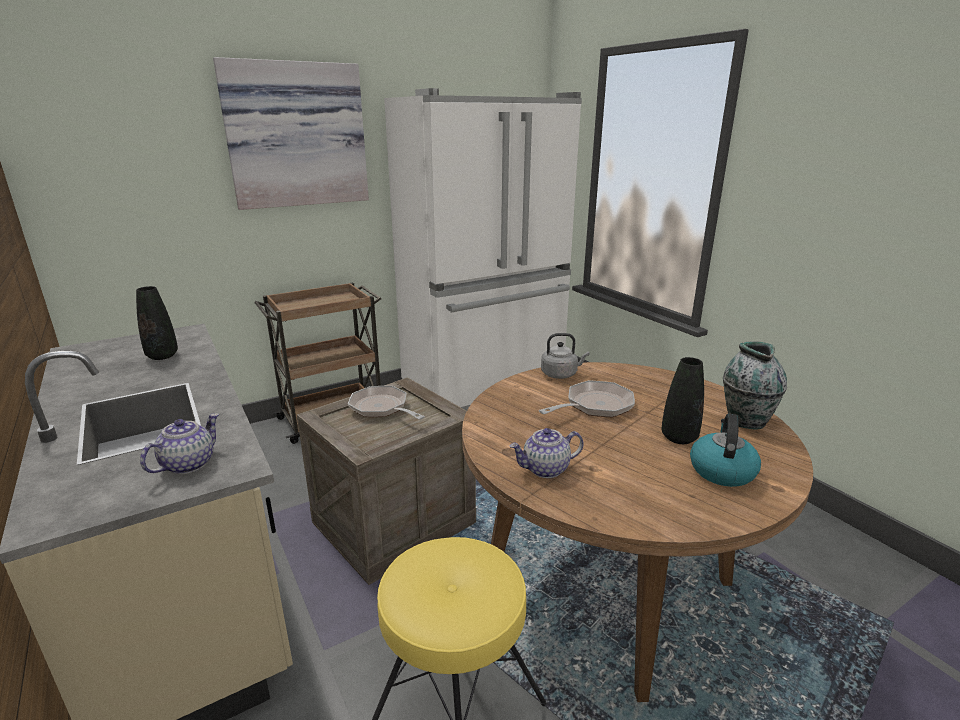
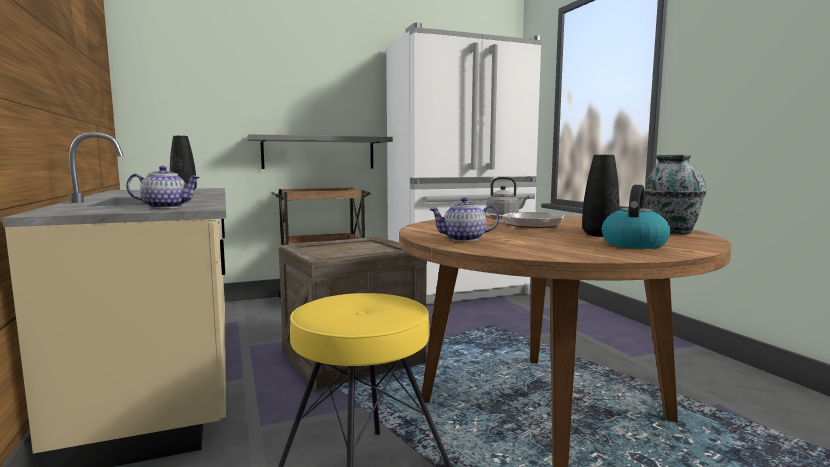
camera: 10 degrees right, 15 degrees down
teapot [140,413,219,474] -> teapot turned 45 degrees clockwise [126,166,200,209]
picture [213,57,369,210] -> none
frying pan [348,386,425,420] -> none
none -> grey shelf [247,134,393,169]

